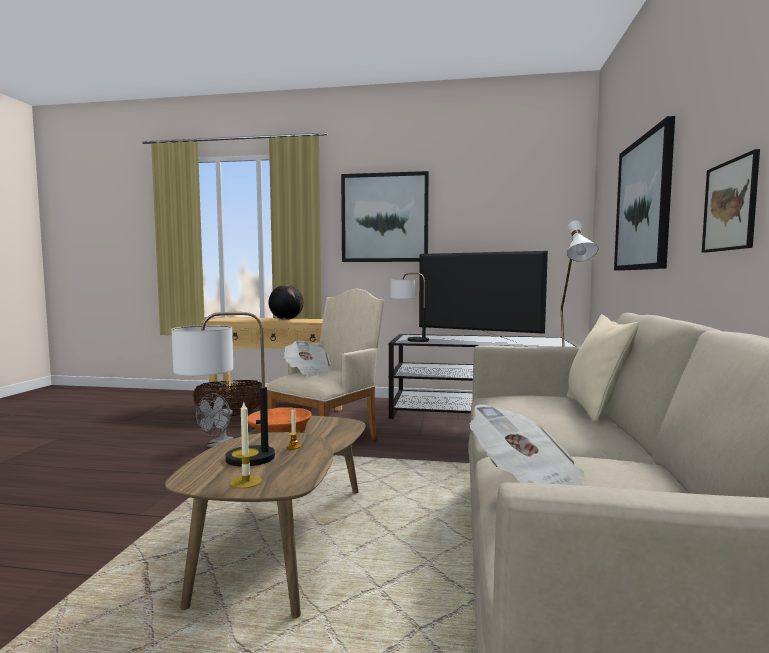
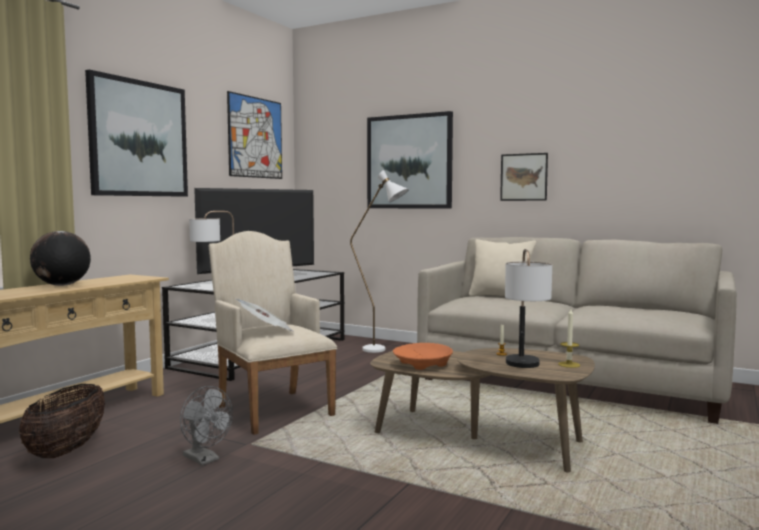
camera: 70 degrees left, 0 degrees up
newspaper [469,404,585,486] -> none
none -> picture [227,91,282,179]

